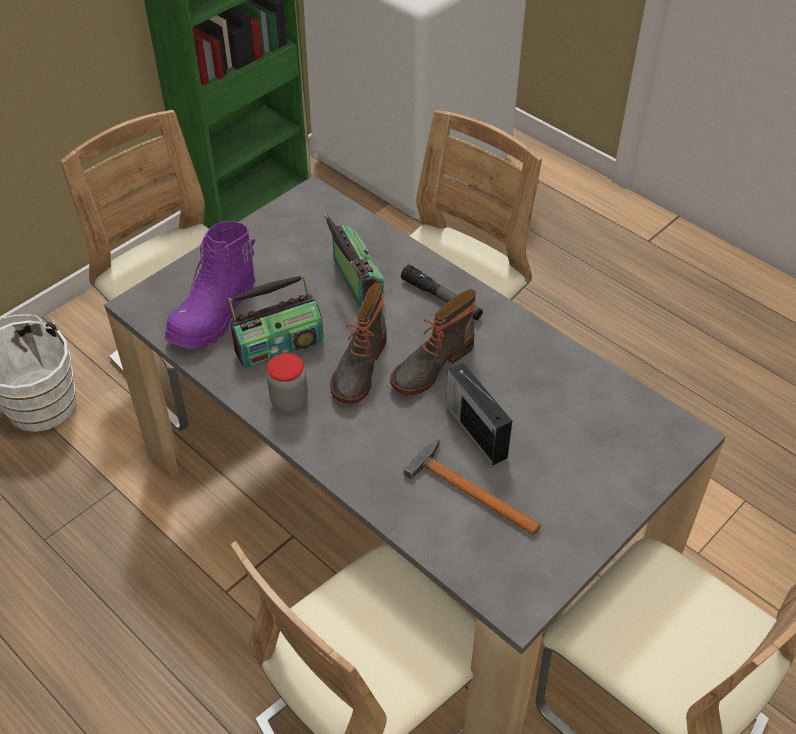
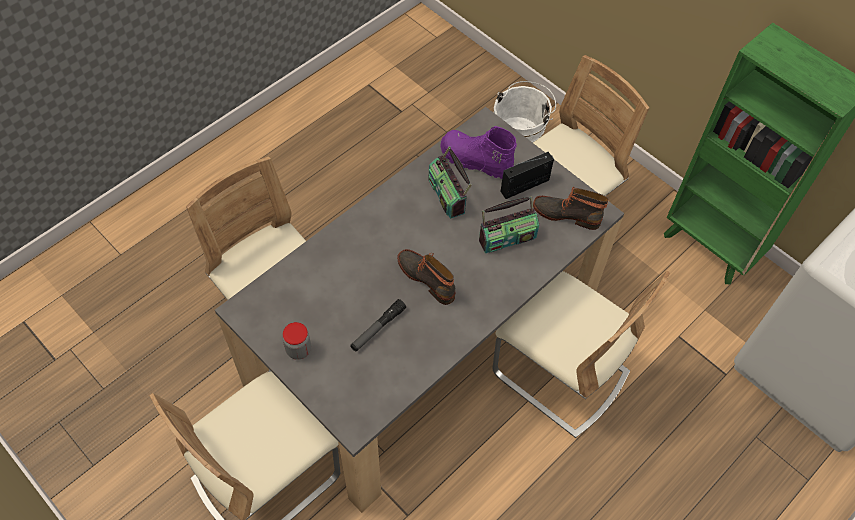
camera: 90 degrees right, 10 degrees up
jar [267,353,308,413] -> jar moved to [283,322,311,360]
boot [330,283,387,404] -> boot moved to [533,187,609,230]
flashlight [401,265,483,320] -> flashlight moved to [350,299,406,352]
hammer [403,438,541,535] -> none
radio [446,363,512,466] -> radio moved to [500,152,554,199]

